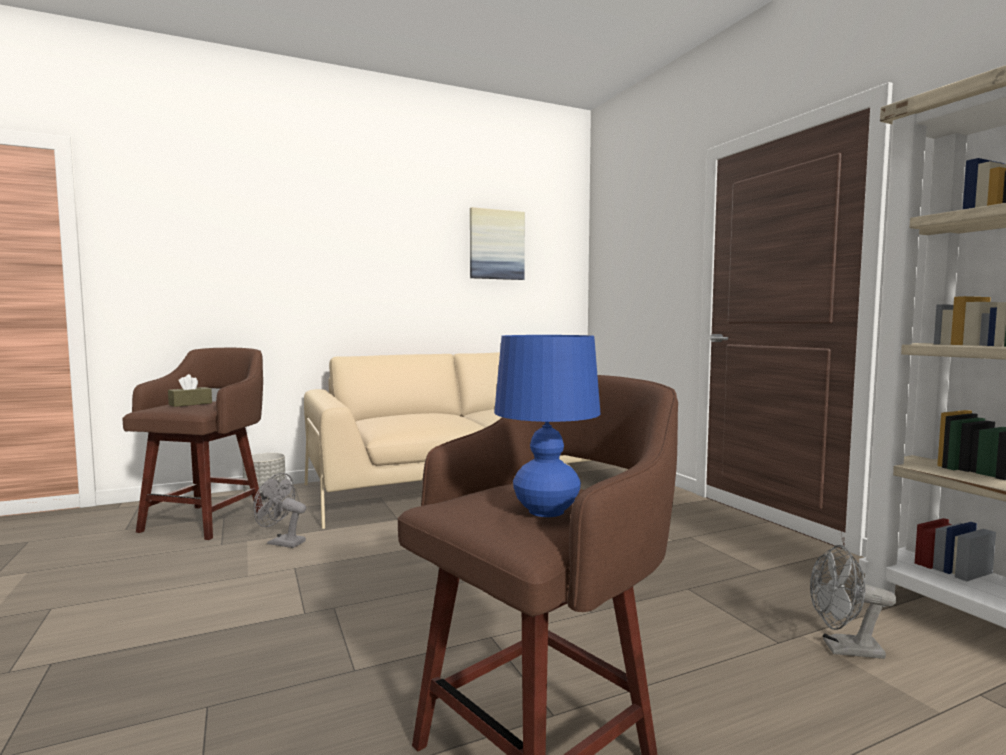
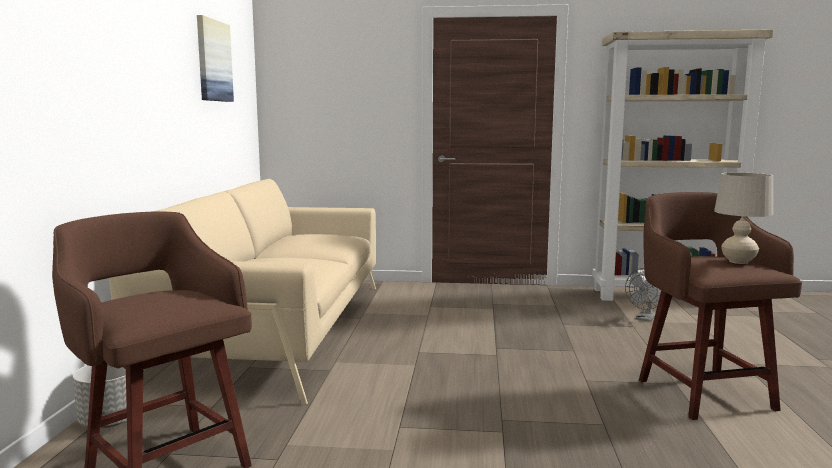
camera: 60 degrees left, 5 degrees up
brown tissue box [168,374,212,407] -> none
grey fan [253,473,306,548] -> none
blue table lamp [494,335,601,517] -> beige table lamp [714,173,773,264]

